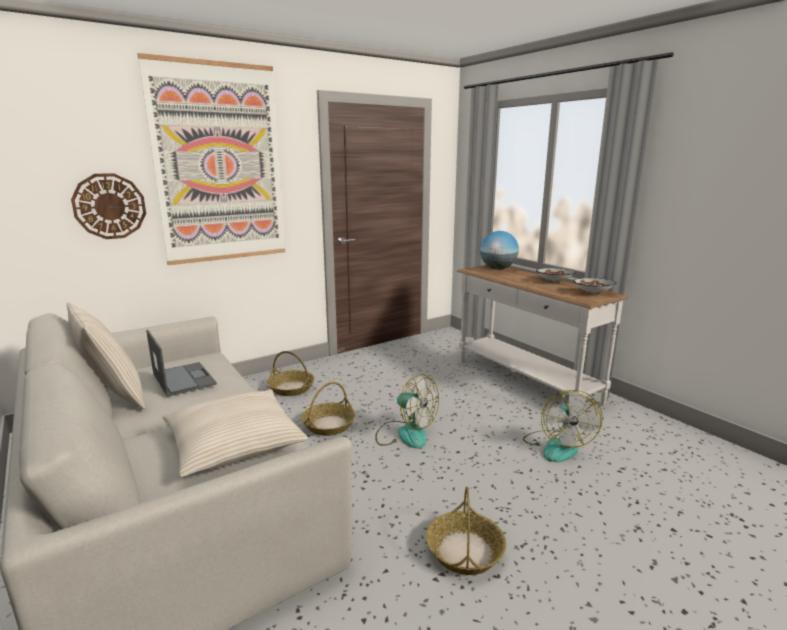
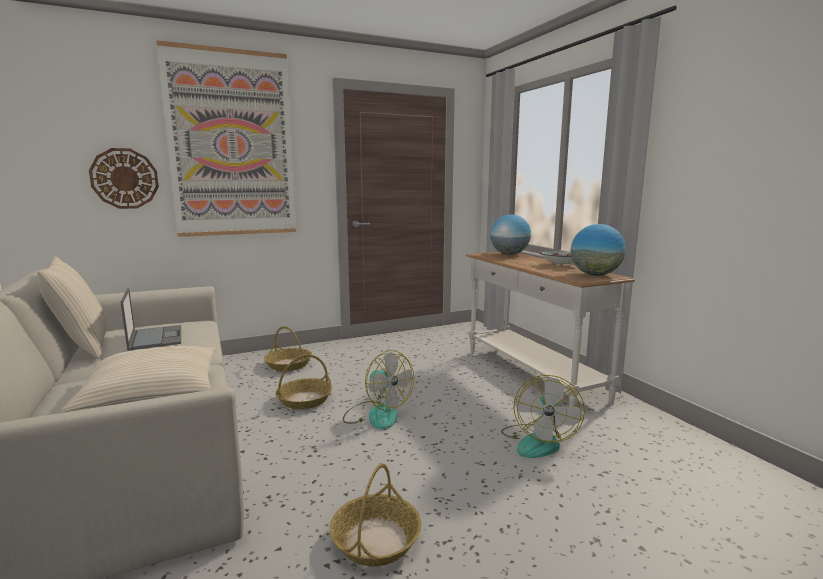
camera: 10 degrees right, 5 degrees down
bowl [573,278,616,294] -> globe [571,224,626,276]

